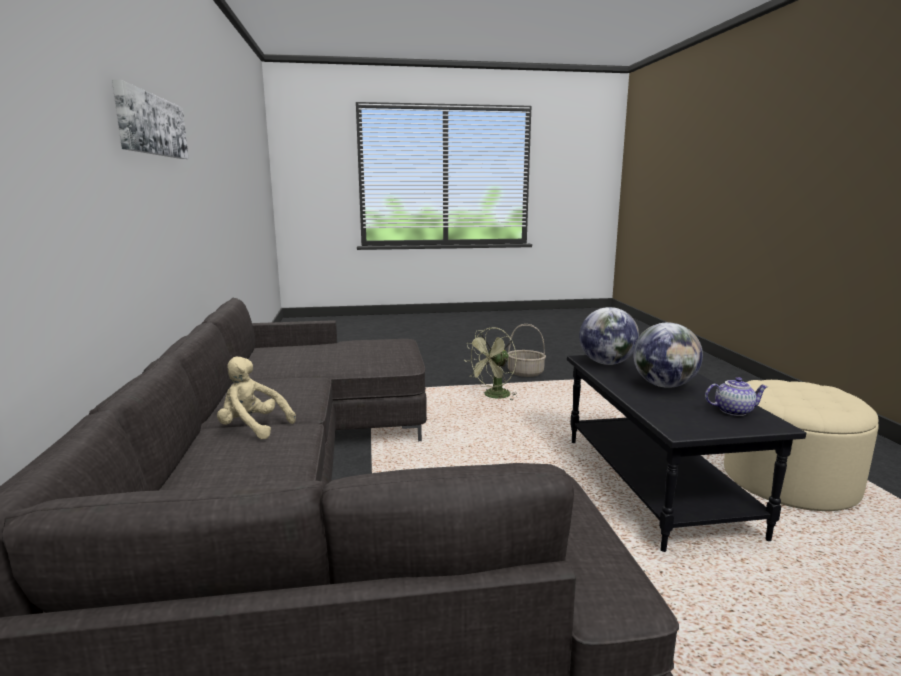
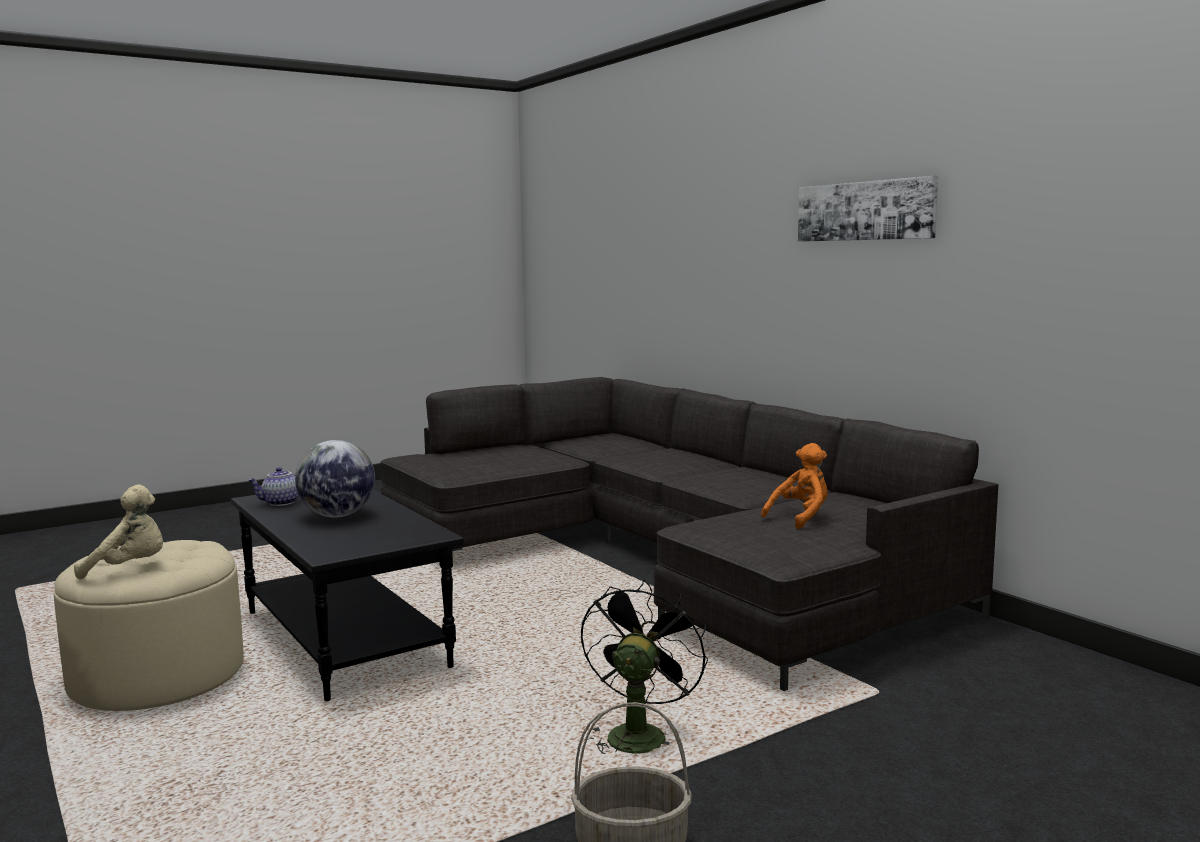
camera: 155 degrees right, 5 degrees down
beige plush toy [217,356,296,439] -> beige plush toy moved to [74,484,163,579]
green fan [465,327,517,400] -> black fan [581,579,708,754]
globe [579,307,639,365] -> none
none -> orange plush toy [761,443,828,529]

